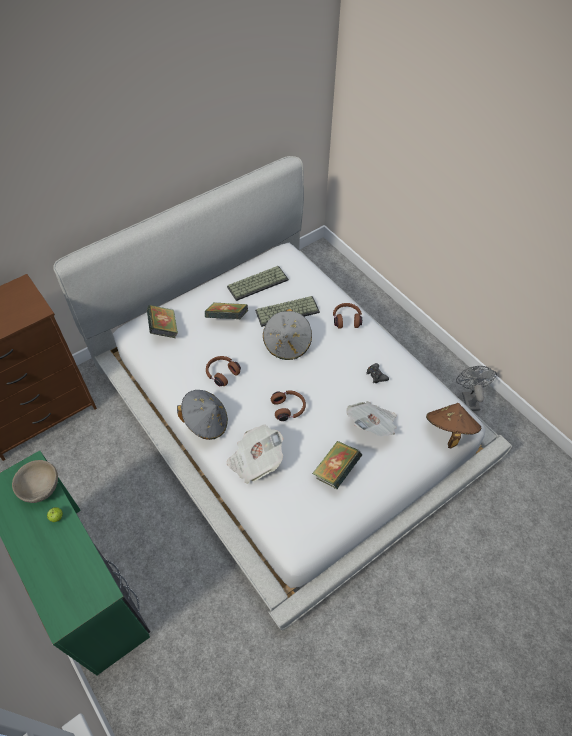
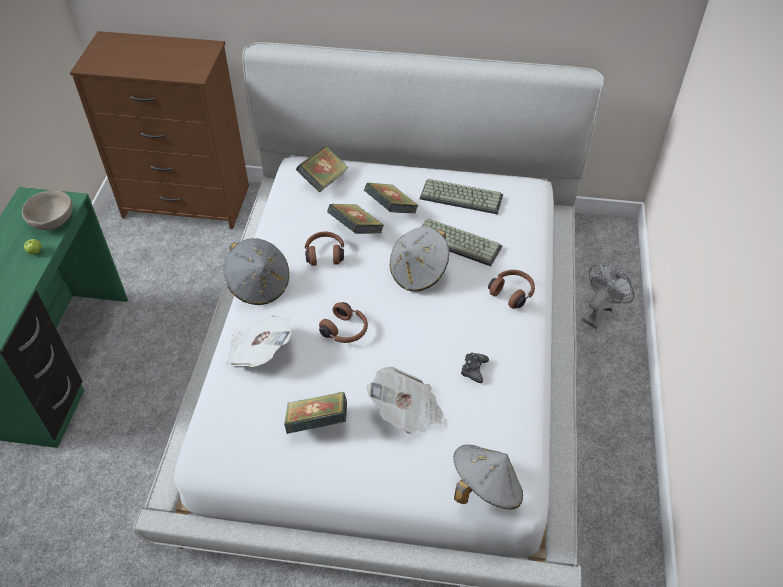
camera: 45 degrees right, 5 degrees down
brown hat [426,403,481,448] -> grey hat [453,445,523,510]
grey fan [456,366,497,411] -> grey fan moved to [582,264,634,329]
none -> book [327,204,384,234]

